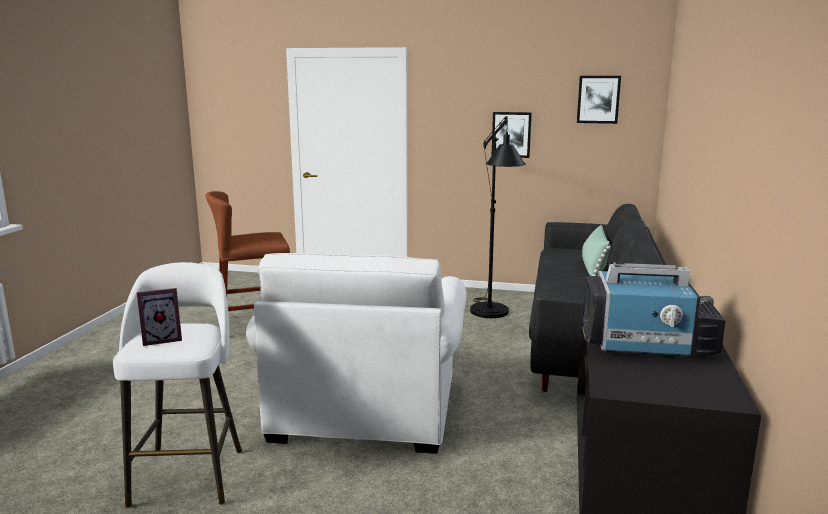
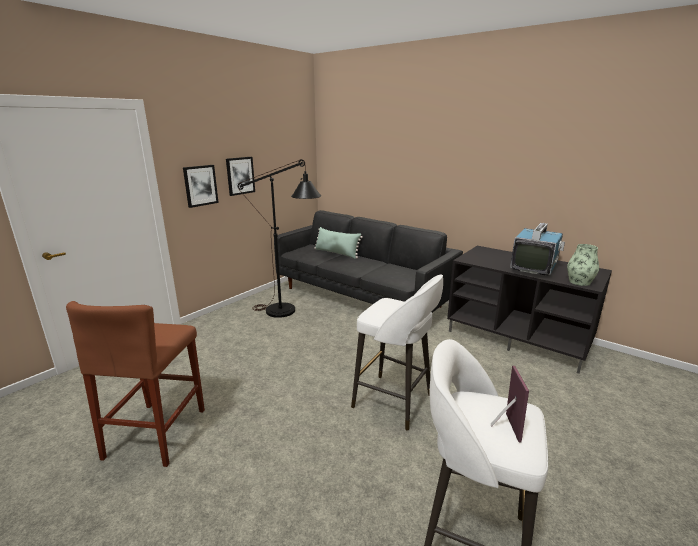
camera: 65 degrees left, 5 degrees up
white armchair [246,253,466,454] -> white stool [351,274,443,431]
picture [577,76,621,124] -> picture moved to [183,165,219,208]
none -> vase [567,244,599,286]

